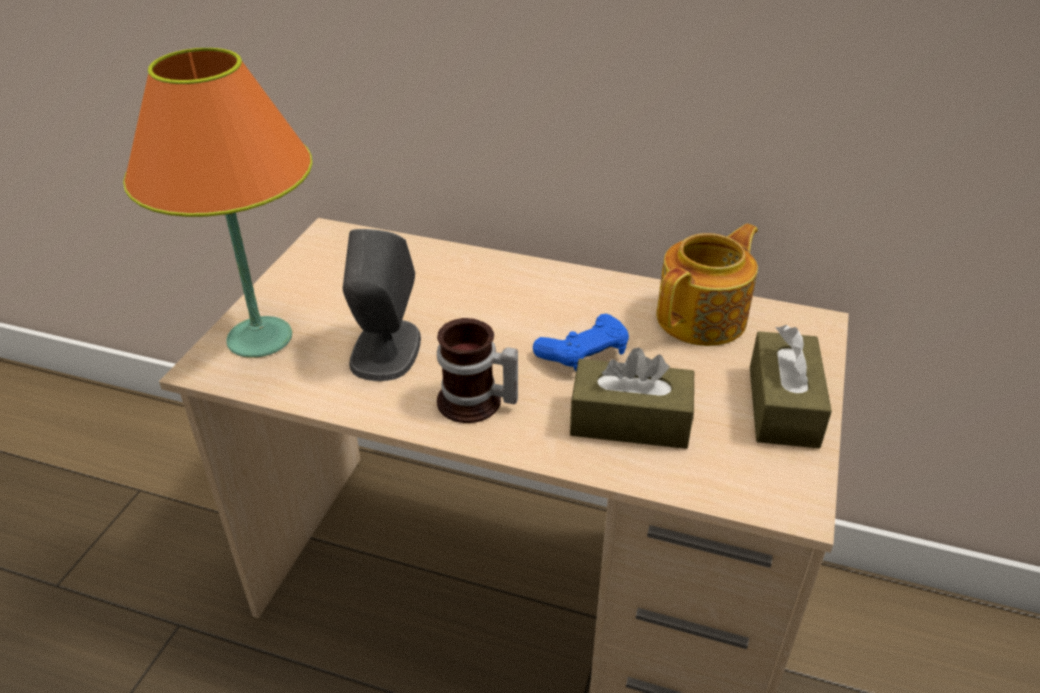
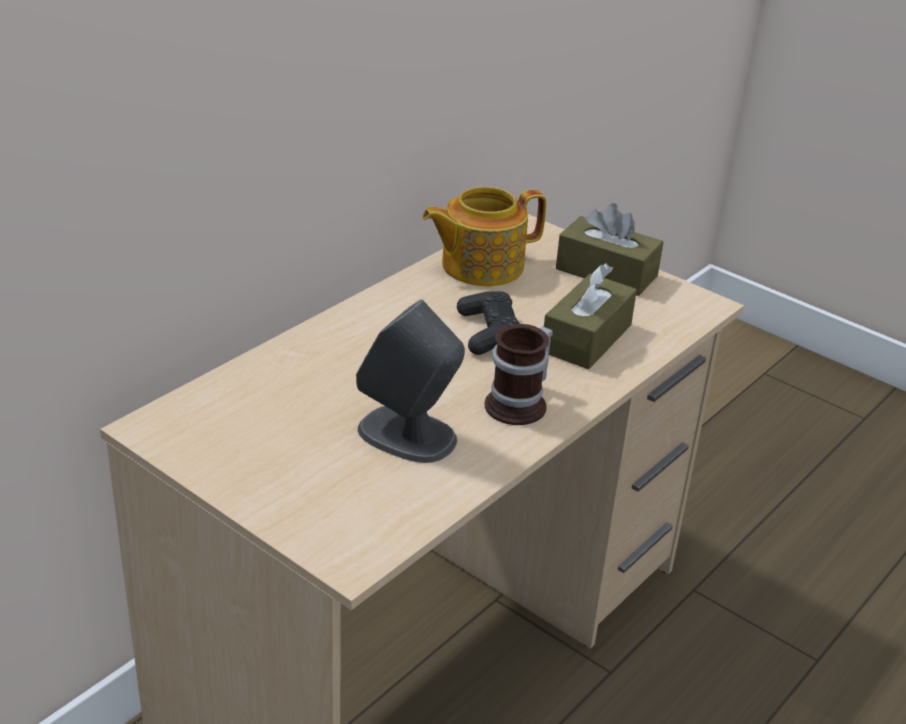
camera: 70 degrees left, 5 degrees down
orange table lamp [123,48,313,358] -> none
blue game controller [533,314,629,371] -> black game controller [457,291,520,355]
teapot [656,224,758,346] -> teapot turned 90 degrees counterclockwise [422,186,546,286]

